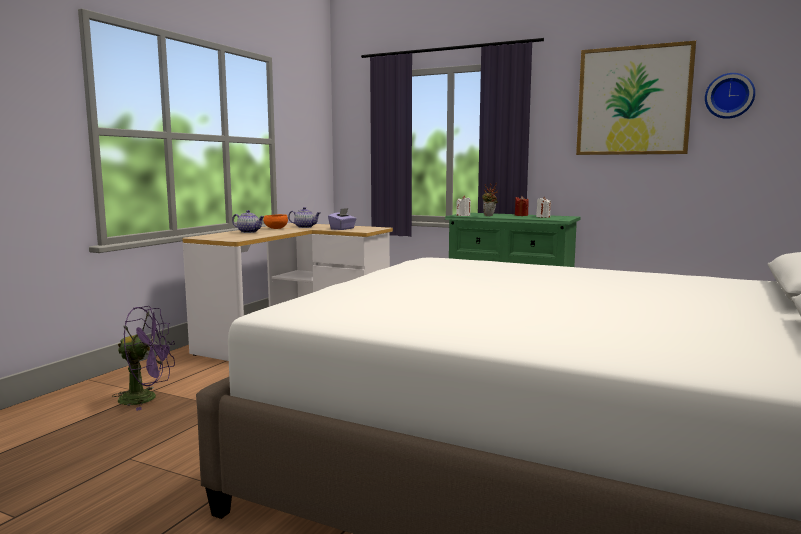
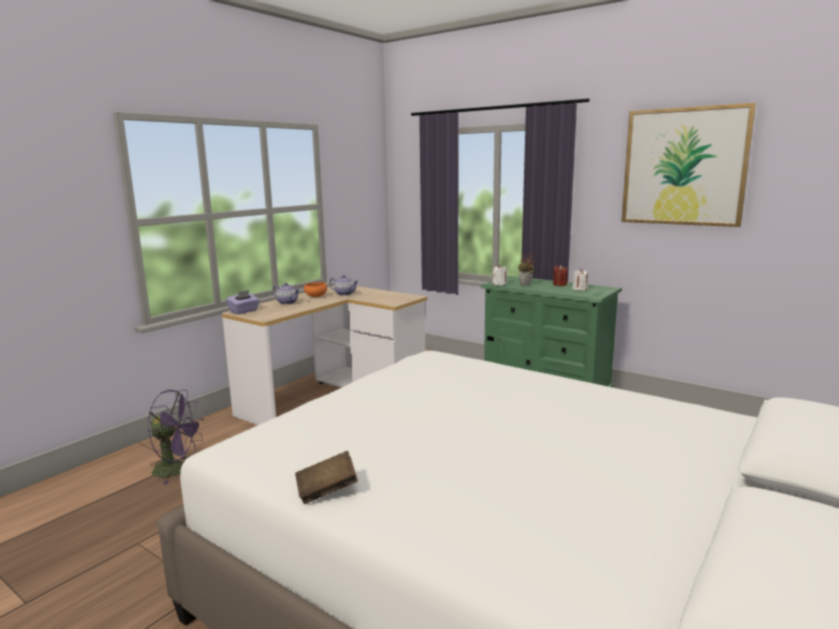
camera: 10 degrees right, 5 degrees up
purple tissue box [328,208,357,230] -> purple tissue box moved to [226,290,260,314]
wall clock [705,73,755,119] -> none
none -> brown book [295,451,358,504]

